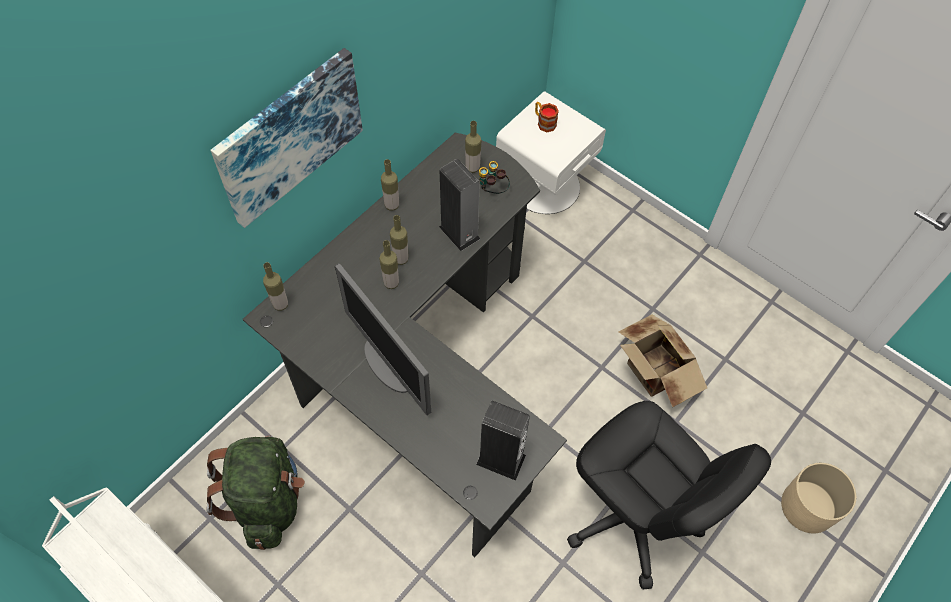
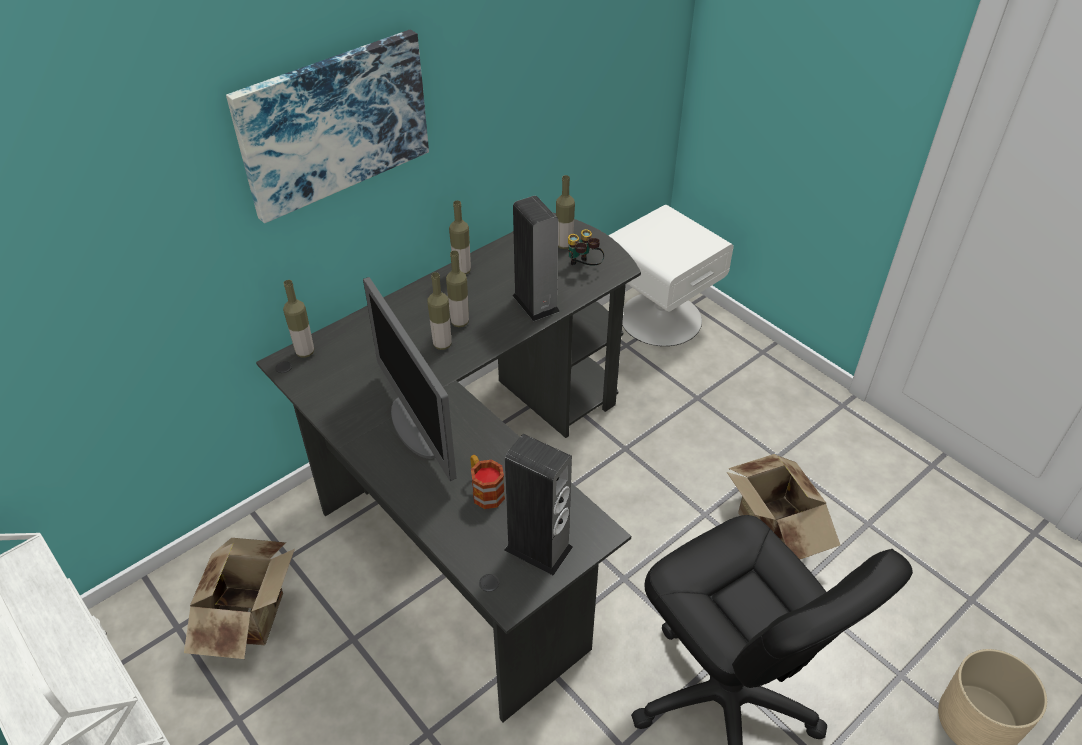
camera: 10 degrees right, 15 degrees down
green backpack [206,436,305,550] -> cardboard box [184,538,295,659]
mug [535,102,559,132] -> mug moved to [470,455,505,509]

